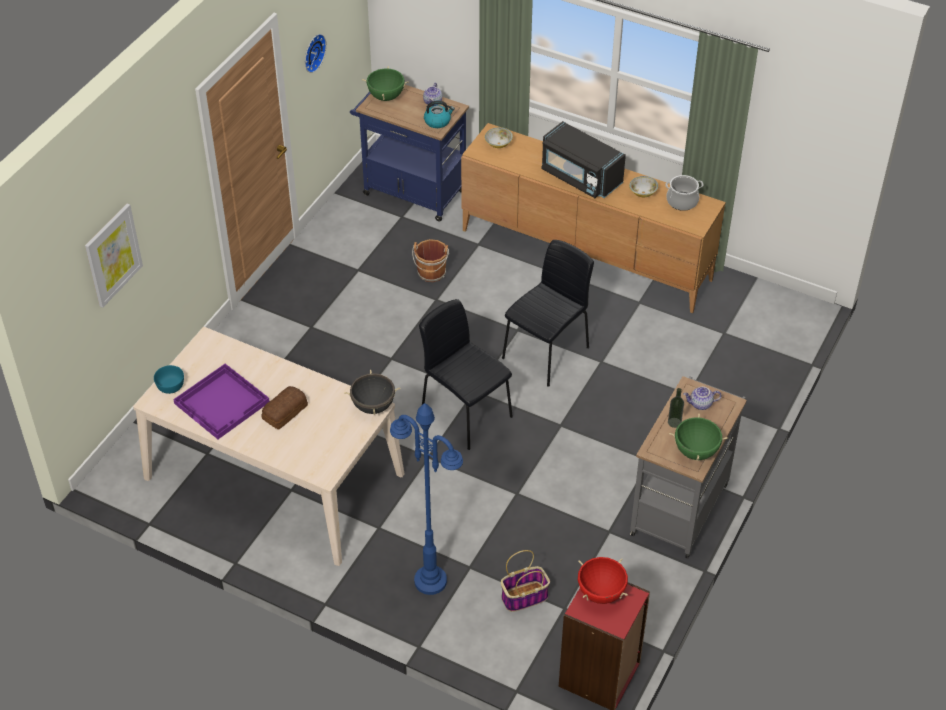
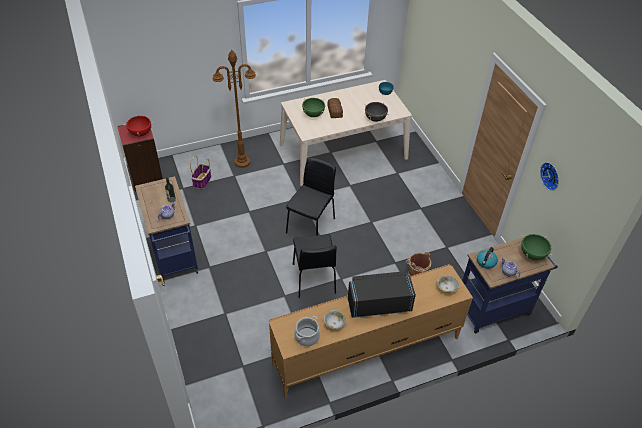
camera: 130 degrees right, 0 degrees up
picture [85,204,143,308] -> none
purple tray [173,364,270,439] -> none
black cooking pot [344,370,401,415] -> black cooking pot moved to [364,102,389,122]
blue floor lamp [390,403,463,595] -> brown floor lamp [213,50,256,168]
black chair [419,299,513,450] -> black chair turned 60 degrees counterclockwise [286,158,336,236]
grey cart [630,376,747,559] -> blue cart [135,176,198,283]
green cooking pot [669,414,728,461] -> green cooking pot moved to [302,98,325,117]

